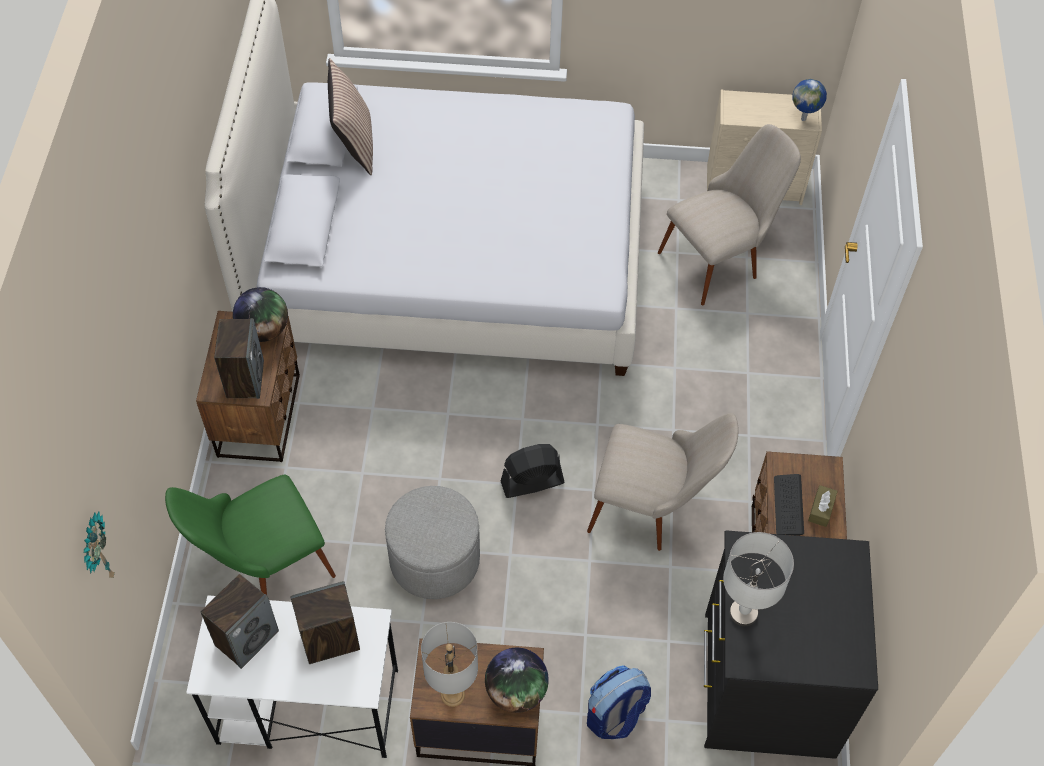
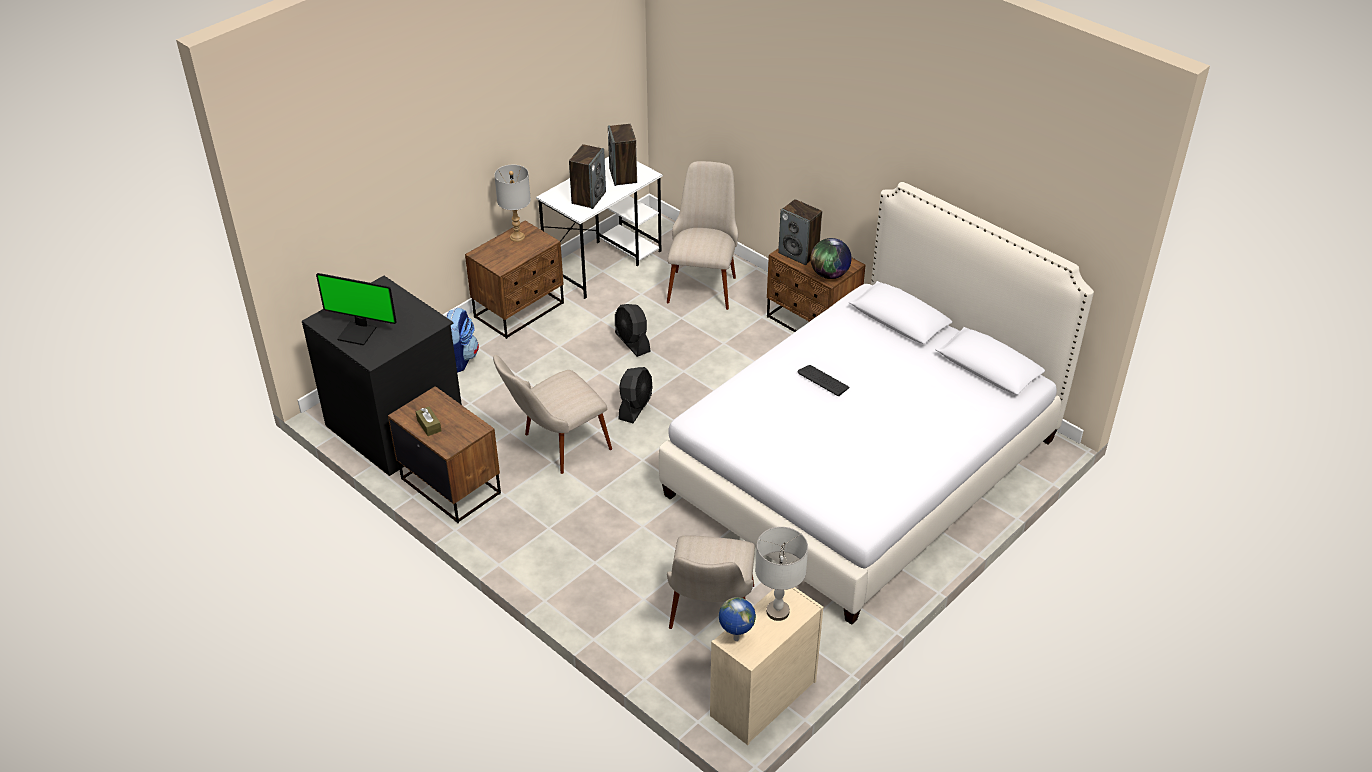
camera: 130 degrees right, 15 degrees down
wall clock [84,511,115,578] -> none
green chair [165,475,336,595] -> beige chair [667,161,738,310]
pillow [328,58,373,175] -> none
grey ottoman [385,486,480,599] -> black fan [615,304,651,357]
globe [485,648,549,713] -> none
grey table lamp [723,532,794,626] -> grey table lamp moved to [755,527,808,621]
keyboard [774,474,804,536] -> keyboard moved to [797,365,850,396]
none -> monitor [316,273,397,345]

